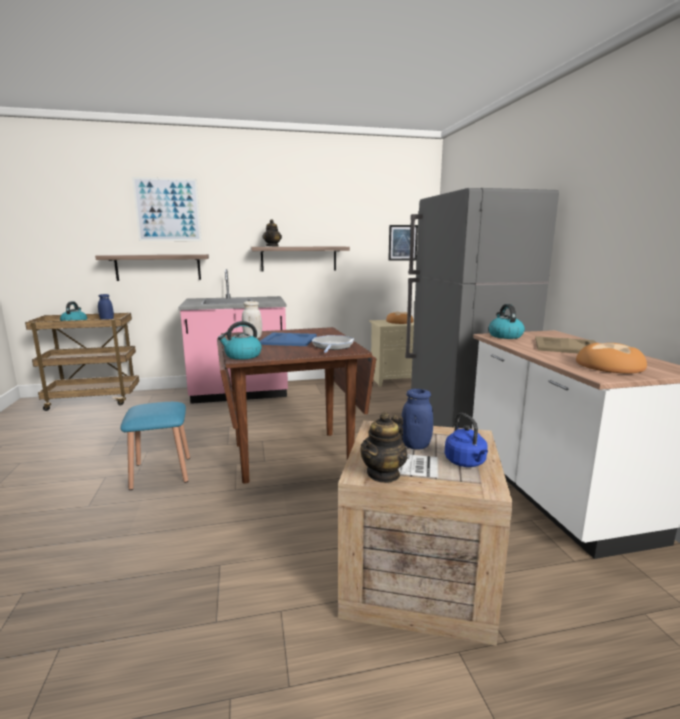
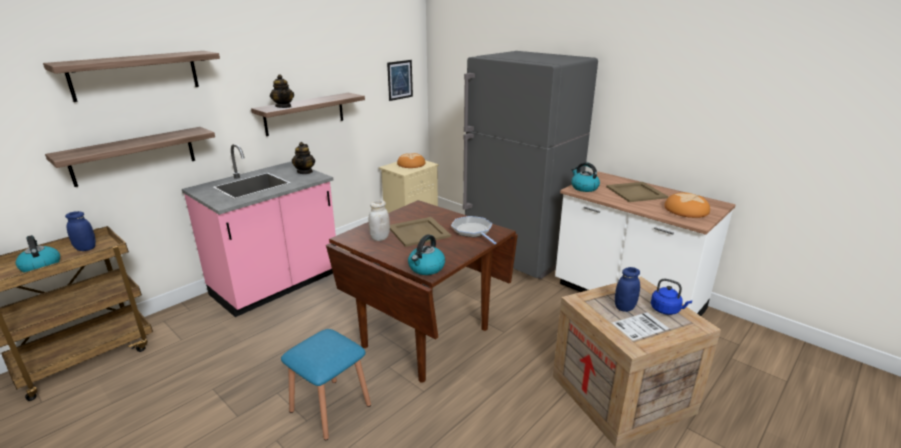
camera: 35 degrees left, 10 degrees up
picture [132,177,202,241] -> shelf [43,51,220,102]
blue tray [260,333,317,346] -> beige tray [390,217,451,247]
teapot [360,412,408,483] -> teapot moved to [292,142,315,174]

